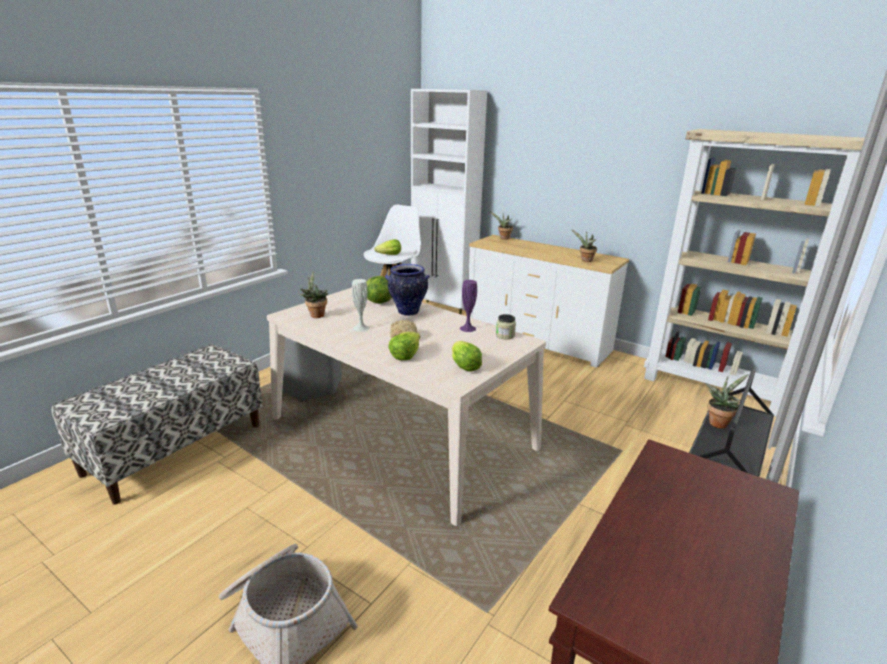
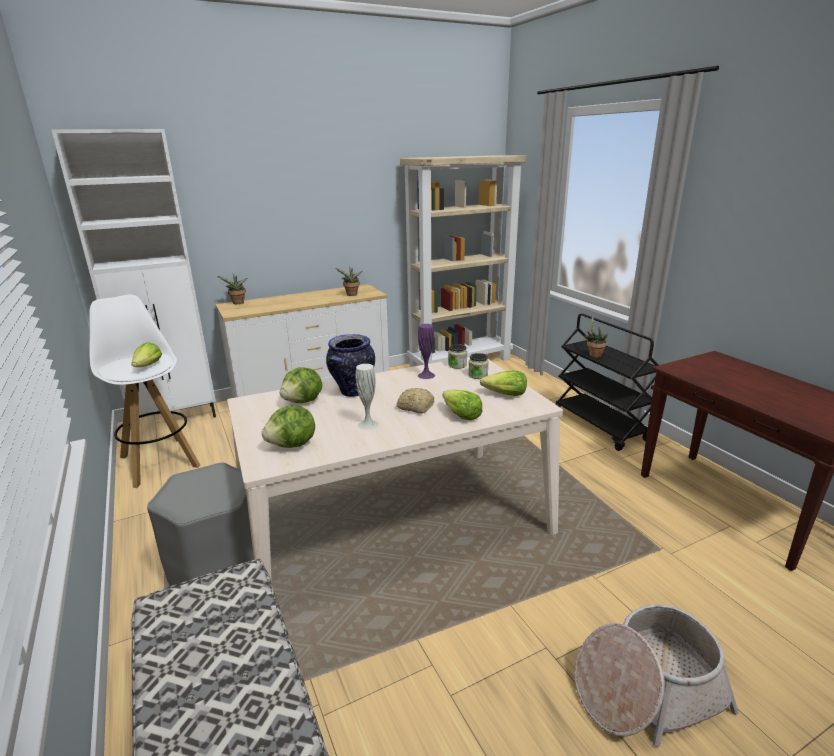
camera: 60 degrees left, 0 degrees up
potted plant [300,271,328,318] -> lettuce [262,405,315,448]
none -> jar [468,353,489,379]

